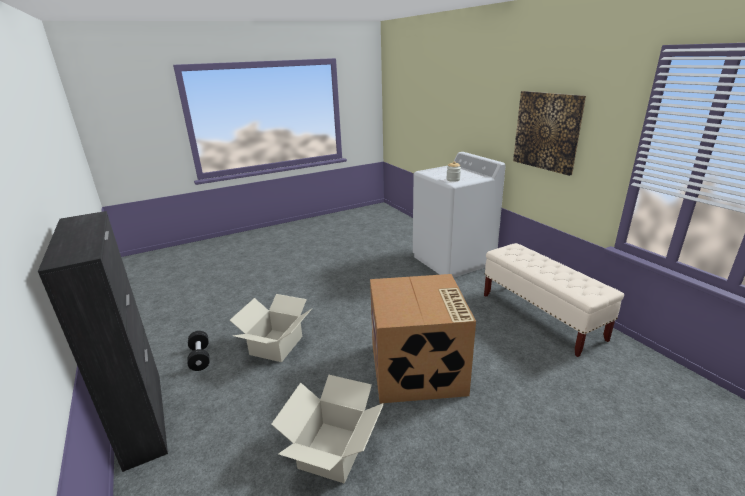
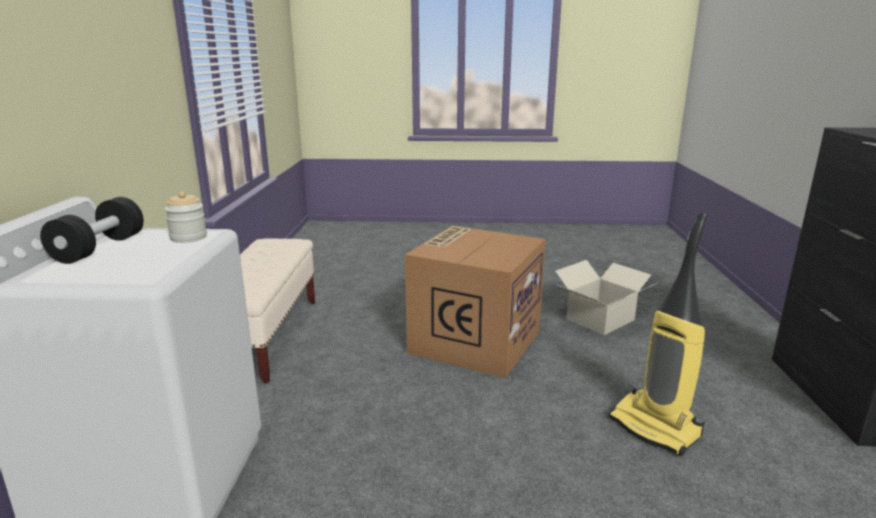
camera: 150 degrees left, 5 degrees down
black dumbbell [188,331,210,371] -> black dumbbell moved to [40,197,144,264]
cardboard box [230,294,312,362] -> vacuum cleaner [608,213,708,456]
picture [513,91,586,176] -> none

